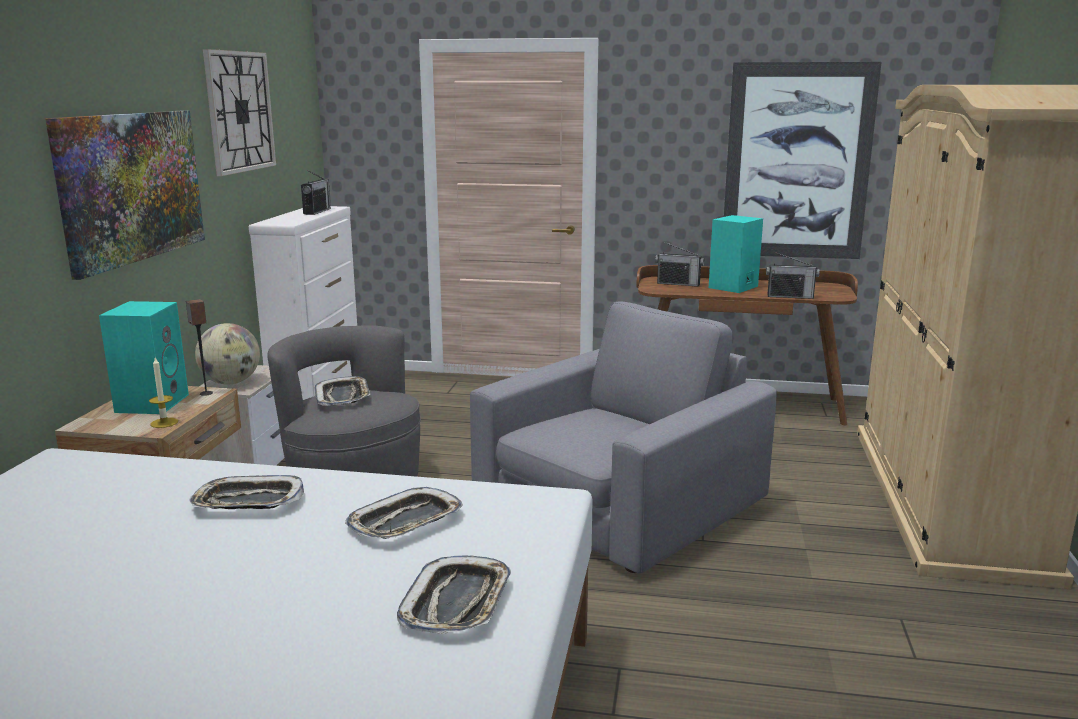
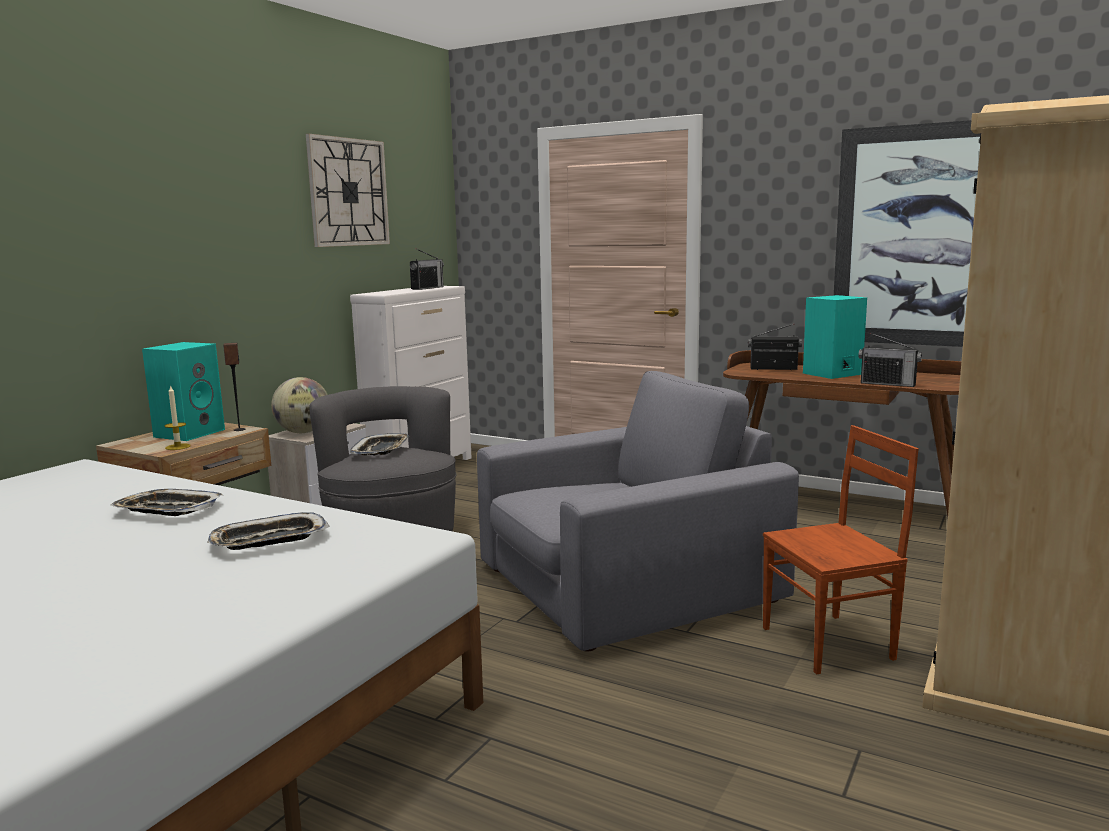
camera: 20 degrees right, 5 degrees down
picture [45,110,205,280] -> none
tray [397,555,511,634] -> none
radio [655,242,704,287] -> radio turned 150 degrees clockwise [748,324,802,370]
none -> brown chair [763,425,919,675]

